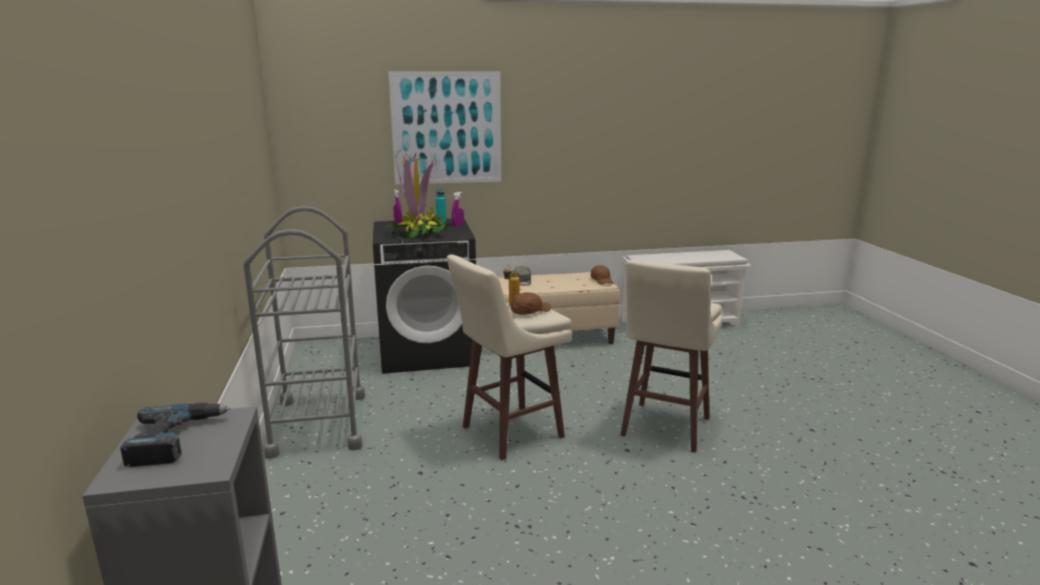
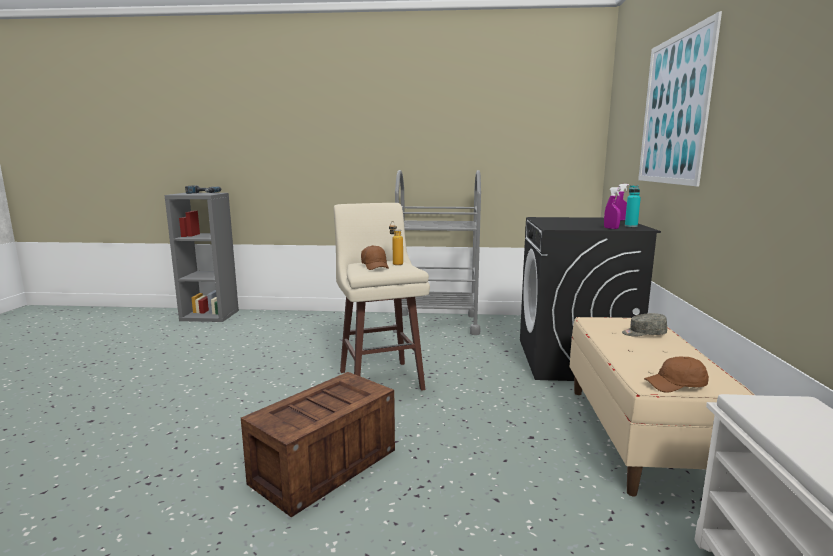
camera: 105 degrees right, 5 degrees down
potted plant [385,150,449,239] -> none
beige stool [620,260,723,453] -> crate [241,372,395,517]

